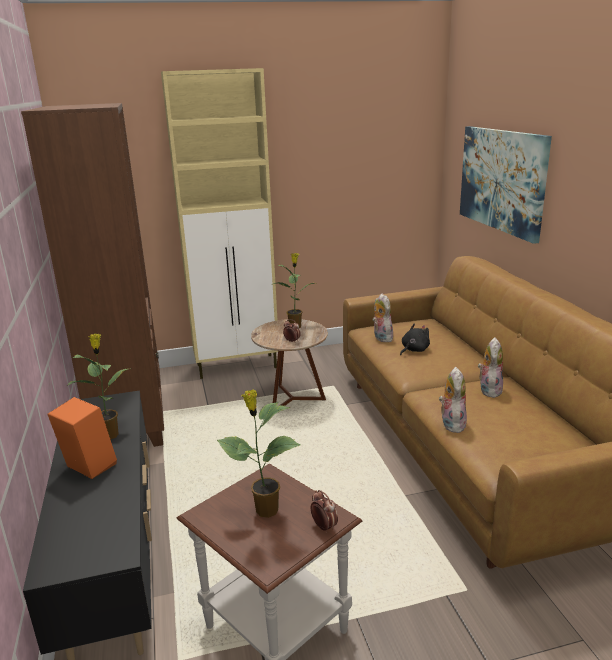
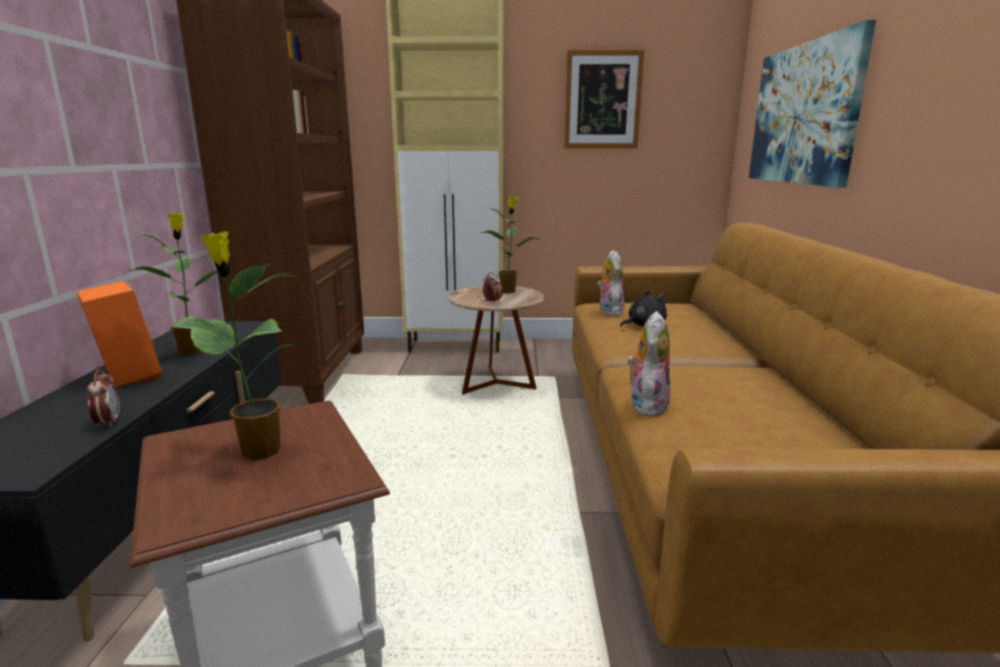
camera: 15 degrees right, 5 degrees down
alarm clock [311,490,338,533] -> alarm clock moved to [87,369,120,428]
plush toy [478,337,503,398] -> none
none -> picture [564,49,644,148]

